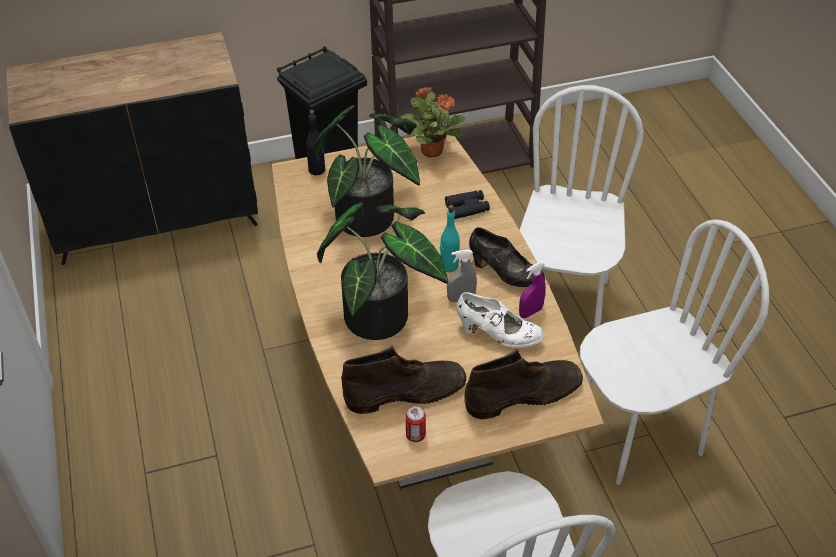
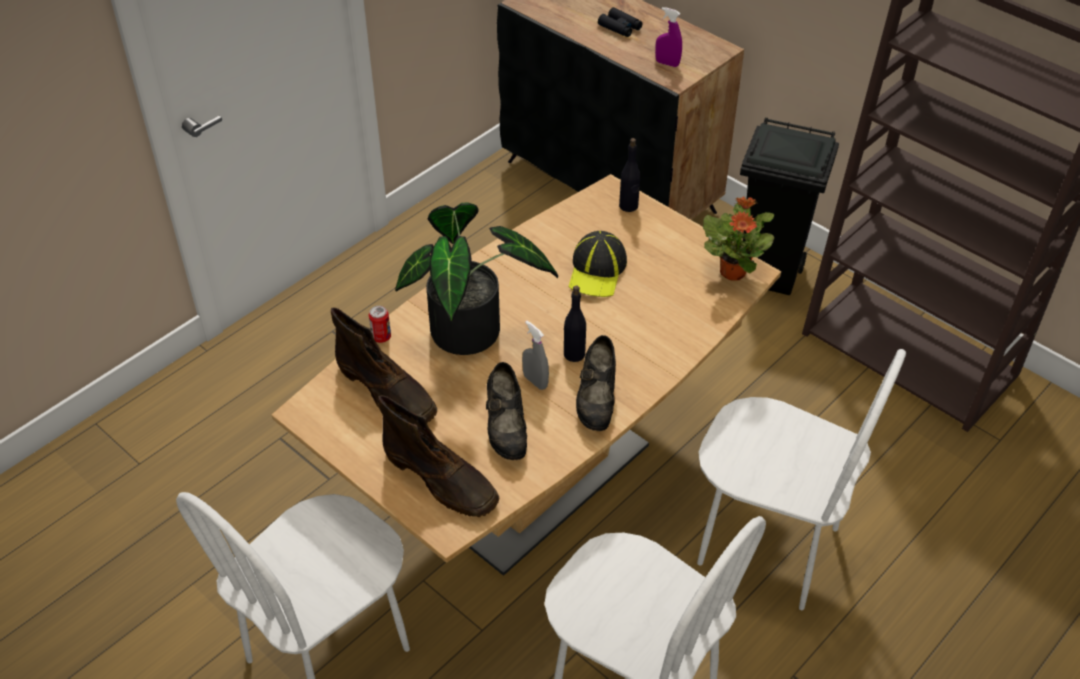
camera: 60 degrees right, 0 degrees up
potted plant [312,105,420,237] -> cap [569,231,627,297]
can [406,406,426,442] -> can moved to [369,306,391,343]
turquoise bottle [440,205,460,272] -> black bottle [564,286,586,362]
black binoculars [445,190,490,219] -> black binoculars moved to [598,7,643,37]
white shoe [456,292,544,348] -> black shoe [486,362,527,460]
purple spray bottle [519,262,546,318] -> purple spray bottle moved to [655,7,682,67]
white chair [520,85,644,328] -> white chair turned 45 degrees clockwise [697,349,906,610]

